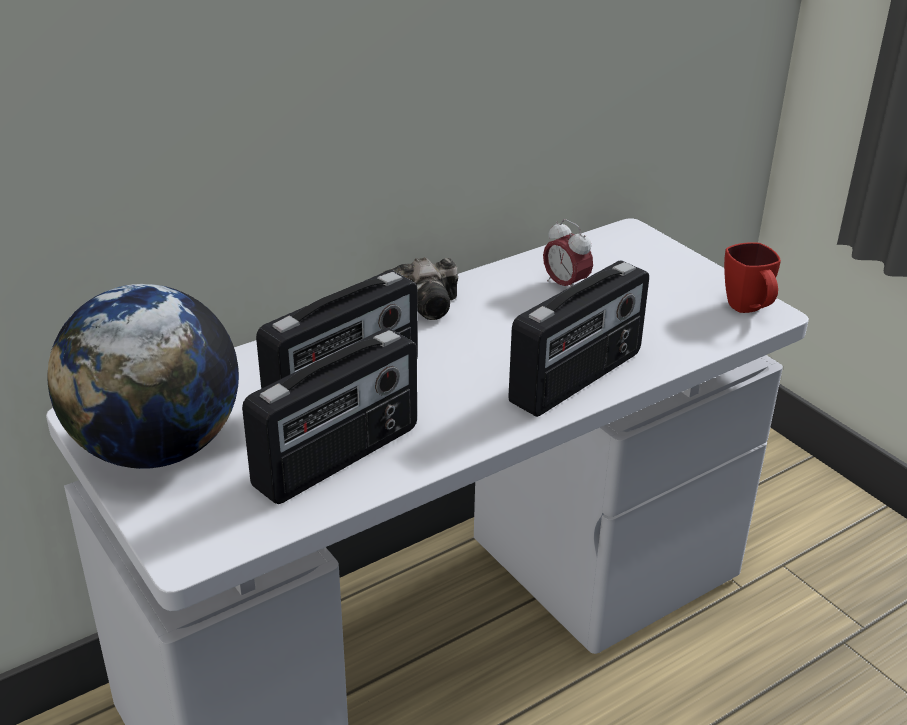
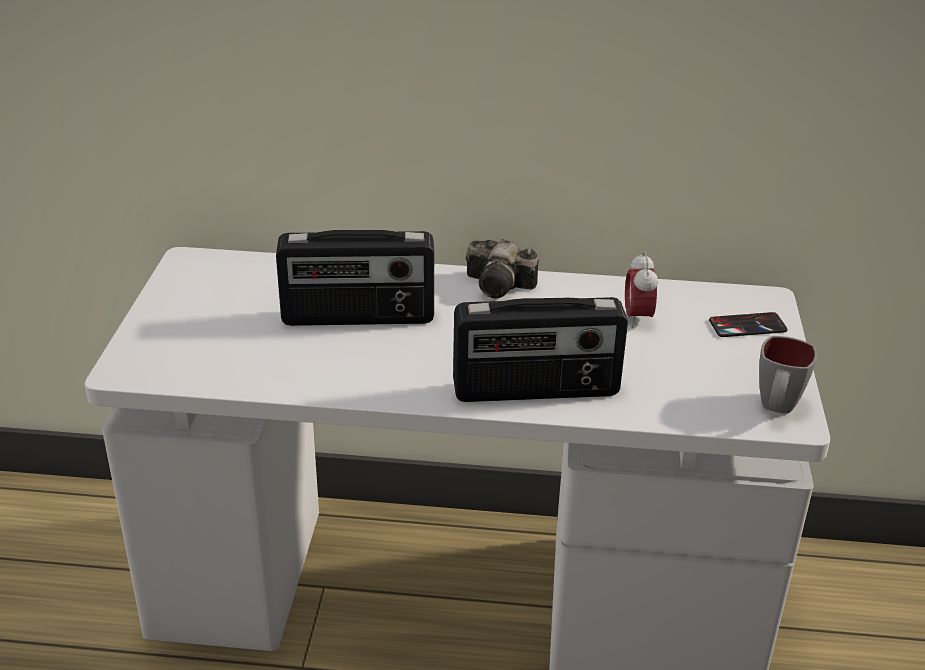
camera: 40 degrees right, 0 degrees up
globe [47,284,239,469] -> none
radio [242,328,417,504] -> none
red mug [724,242,781,313] -> grey mug [759,336,817,413]
none -> phone [709,312,788,337]

